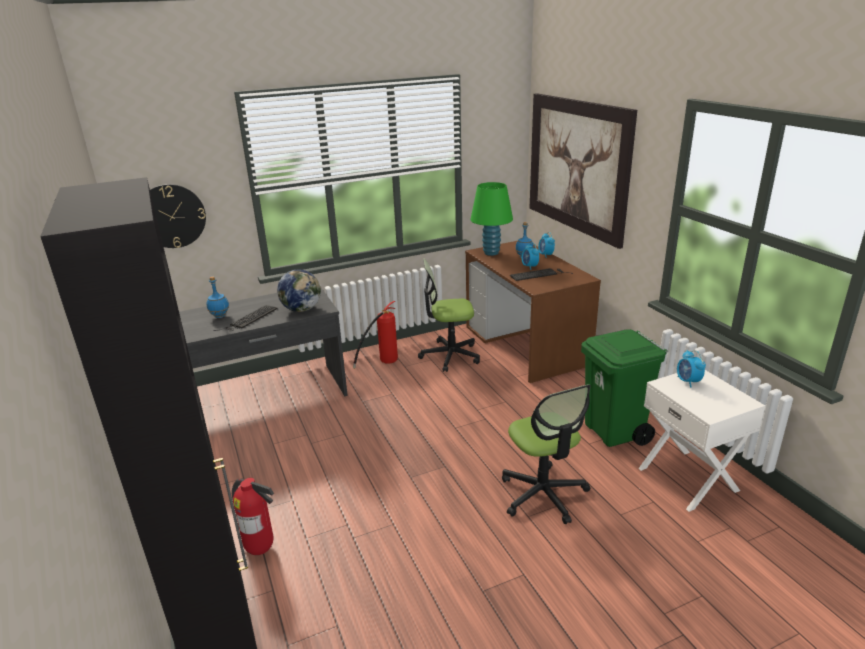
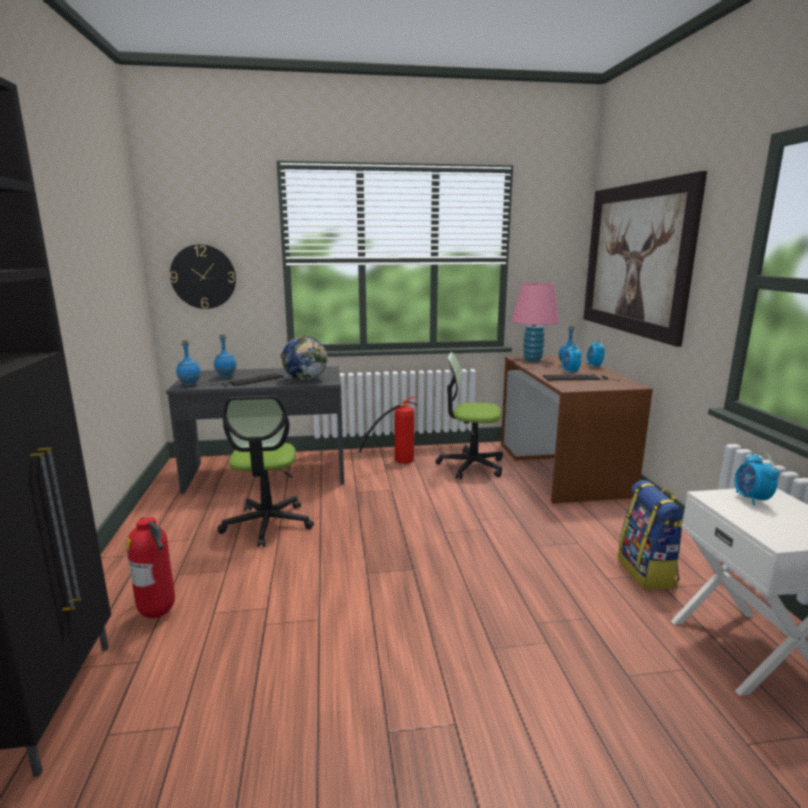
camera: 15 degrees right, 10 degrees down
green table lamp [470,182,513,256] -> pink table lamp [512,283,559,362]
office chair [502,384,591,524] -> office chair moved to [217,396,314,547]
green trash can [581,329,668,447] -> backpack [618,480,683,589]
none -> blue bottle [176,339,201,386]

